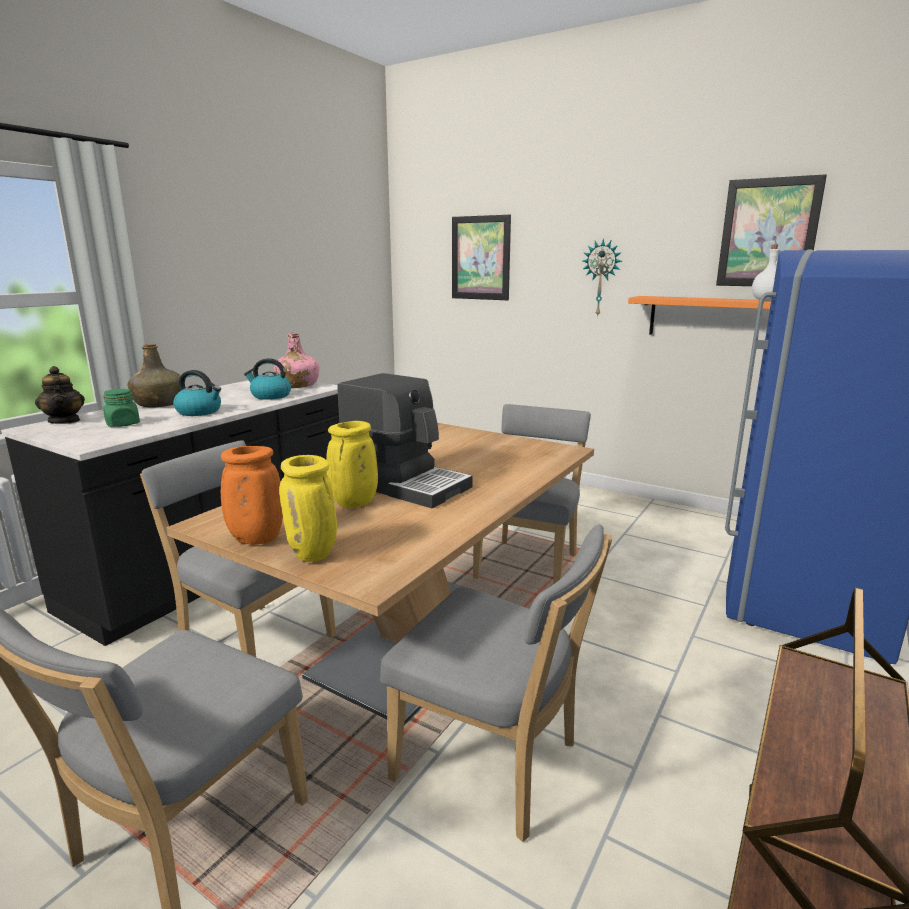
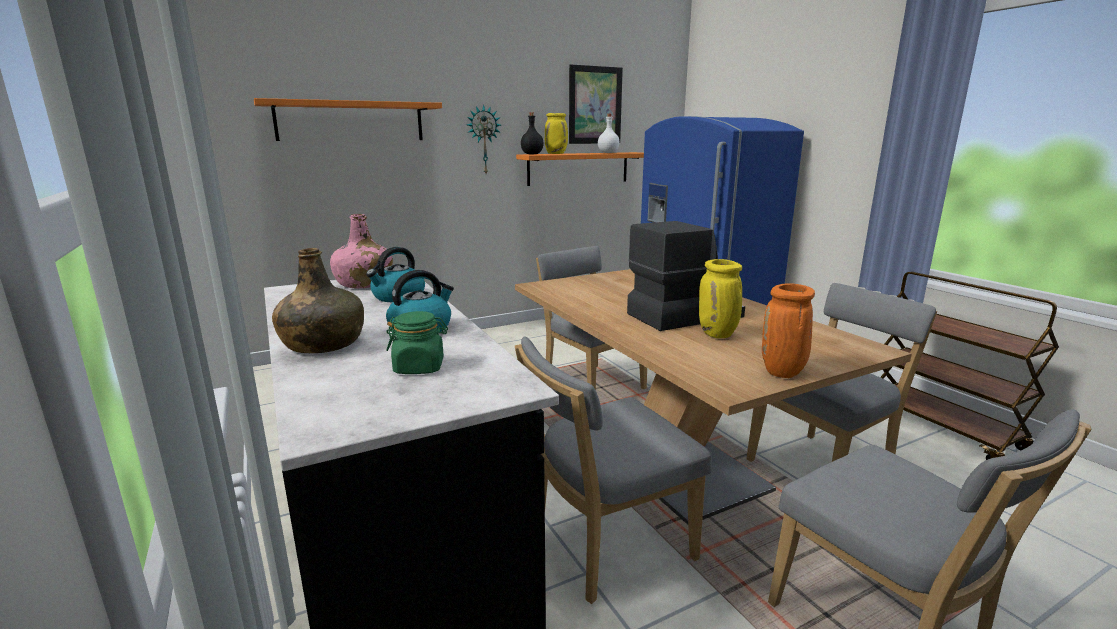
camera: 60 degrees left, 0 degrees up
teapot [35,366,85,424] -> none
yellow vase [279,455,337,562] -> yellow vase moved to [545,113,568,154]
picture [452,215,511,300] -> orange shelf [254,98,442,141]
none -> black bottle [521,112,544,154]

